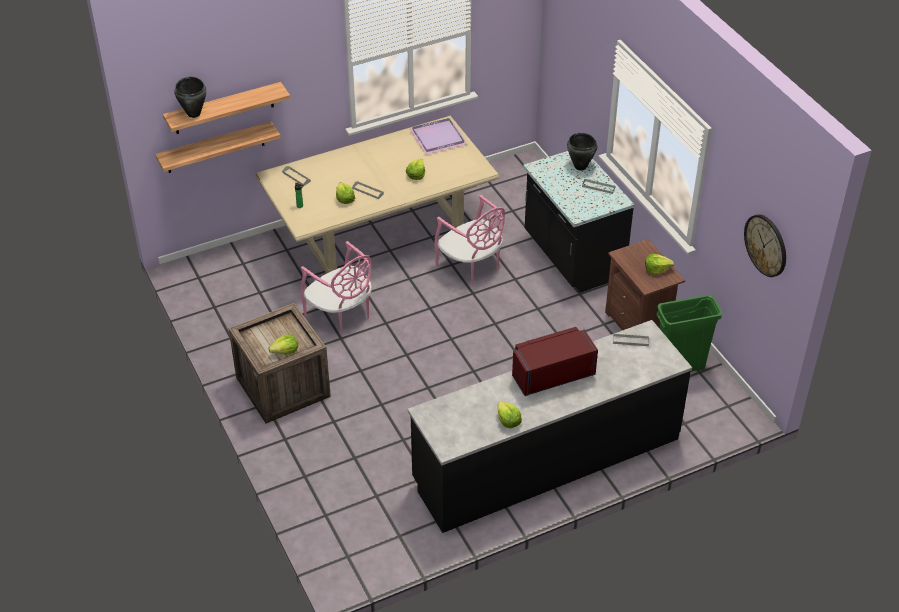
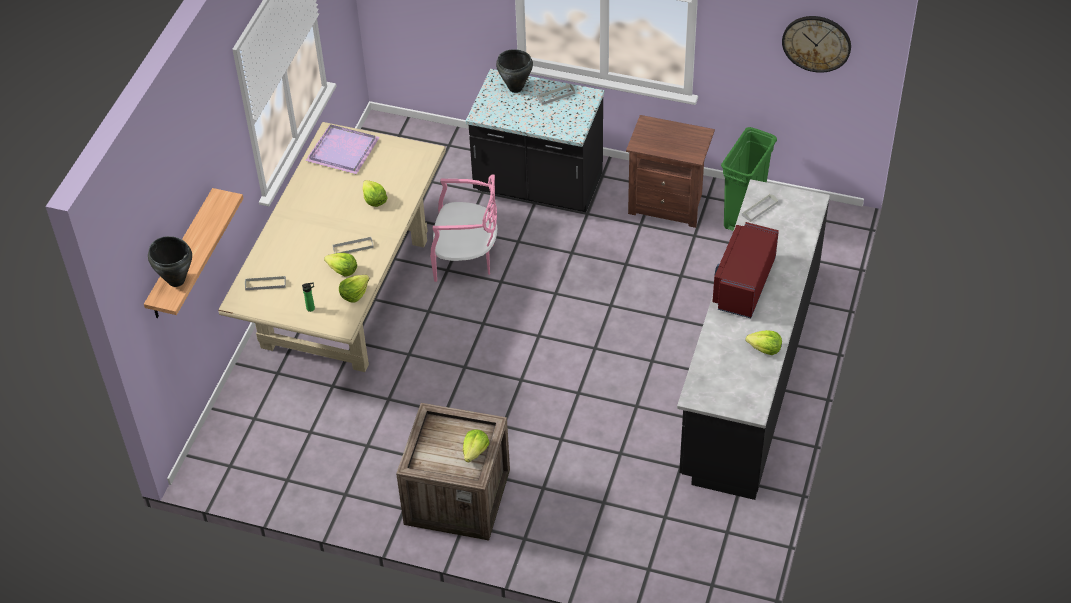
camera: 45 degrees left, 5 degrees up
shelf [155,121,281,173] -> none
pink chair [301,241,372,335] -> none
lettuce [645,254,674,275] -> lettuce moved to [339,275,370,303]

